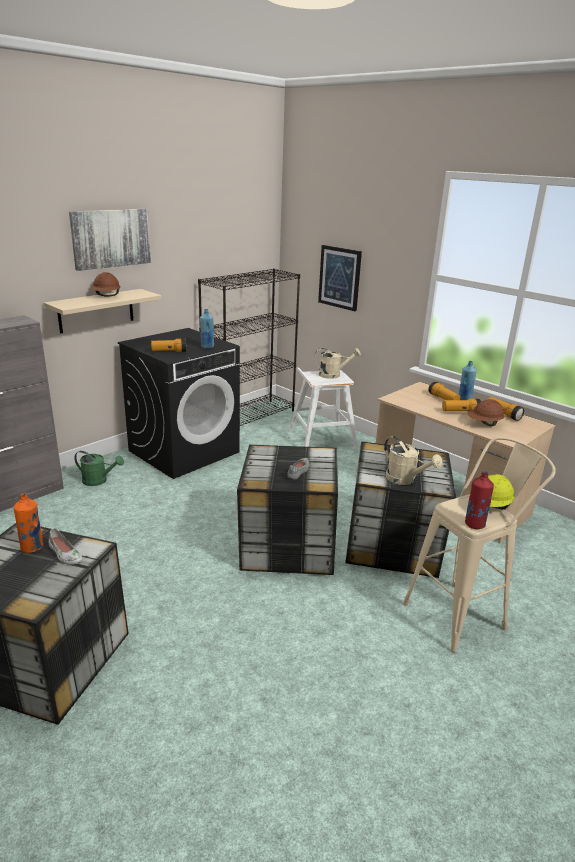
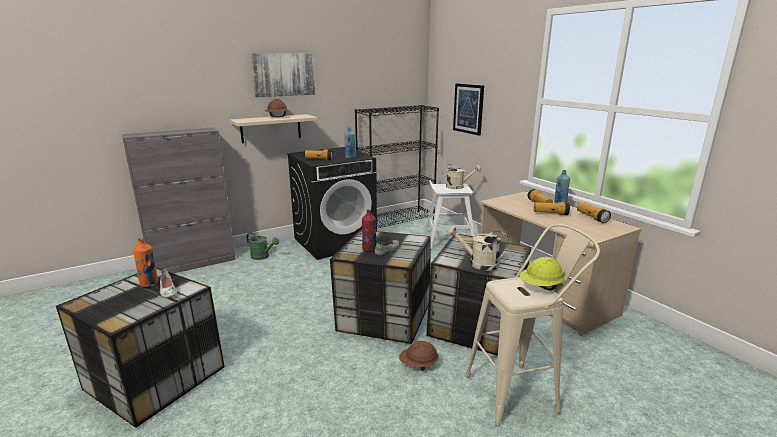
camera: 15 degrees right, 5 degrees down
beige watering can [384,436,442,485] -> beige watering can turned 135 degrees clockwise [447,226,509,271]
red bottle [465,471,494,529] -> red bottle moved to [362,210,376,252]
brown hard hat [467,399,504,426] -> brown hard hat moved to [399,341,439,371]

